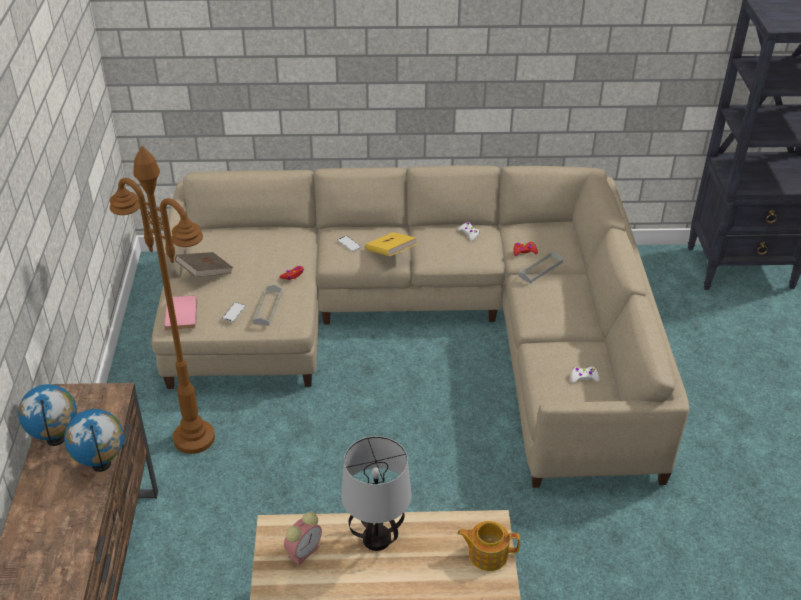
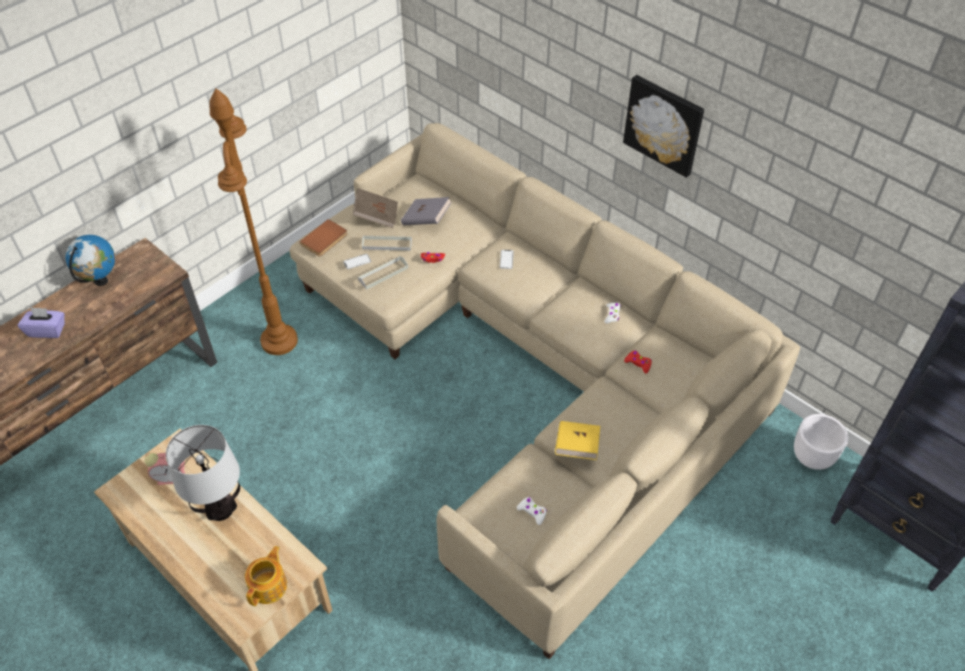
camera: 45 degrees right, 10 degrees up
globe [64,409,124,472] -> none
pink book [165,295,197,331] -> brown book [300,219,347,256]
yellow book [365,232,417,256] -> yellow book moved to [555,421,600,460]
teapot [457,521,520,571] -> teapot turned 60 degrees clockwise [245,546,287,606]
grey tray [518,252,563,283] -> grey tray moved to [362,235,412,251]
none -> purple tissue box [18,307,65,338]
none -> grey book [401,197,452,225]
none -> picture [623,75,704,178]
none -> white planter [794,414,848,470]

